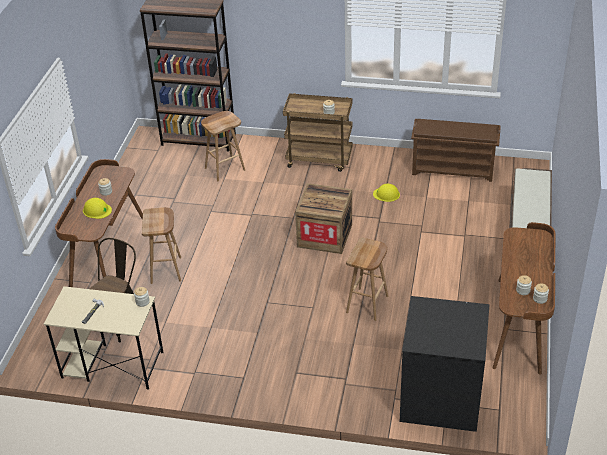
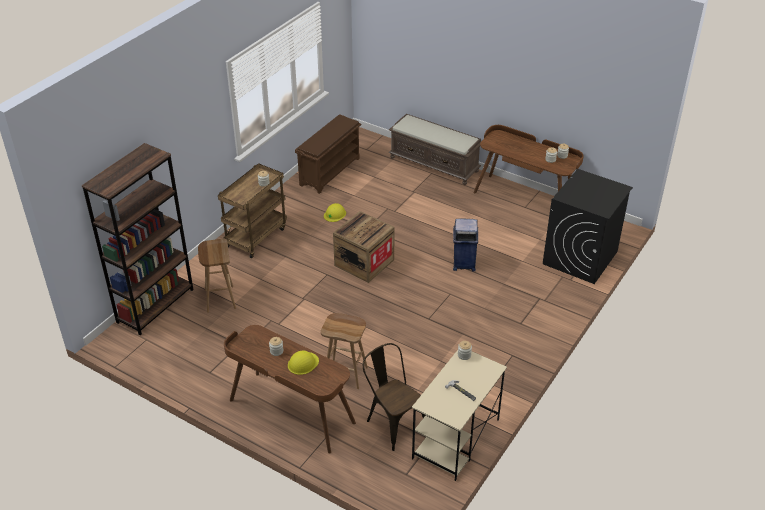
camera: 70 degrees left, 0 degrees up
brown stool [346,238,388,321] -> blue trash can [453,218,478,272]

